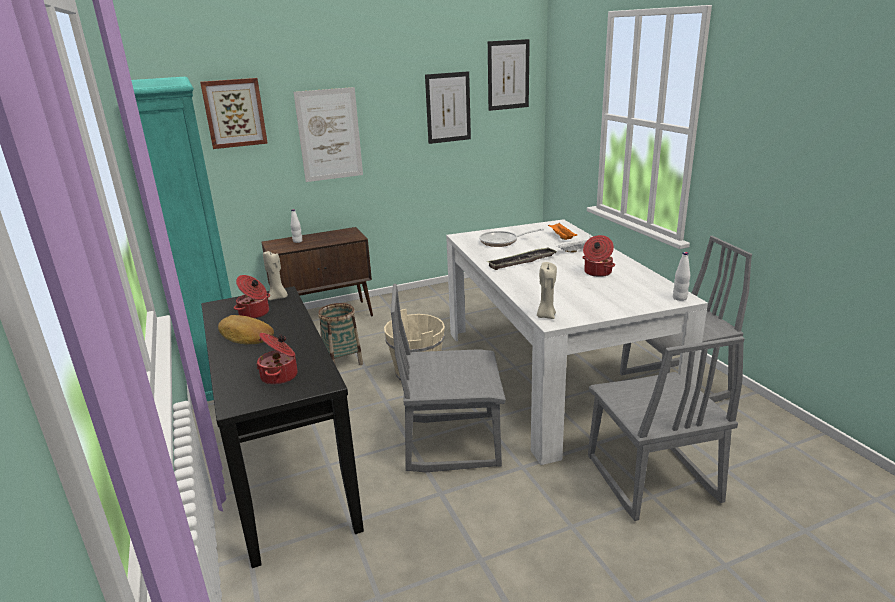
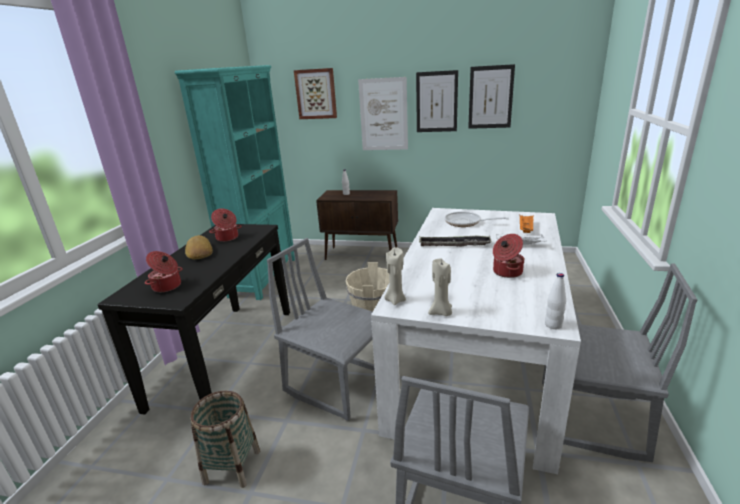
camera: 35 degrees right, 0 degrees up
beige candle [263,251,288,301] -> beige candle moved to [428,258,452,316]
basket [318,303,363,365] -> basket moved to [190,390,260,488]
picture [488,39,530,111] -> picture moved to [416,70,458,132]

